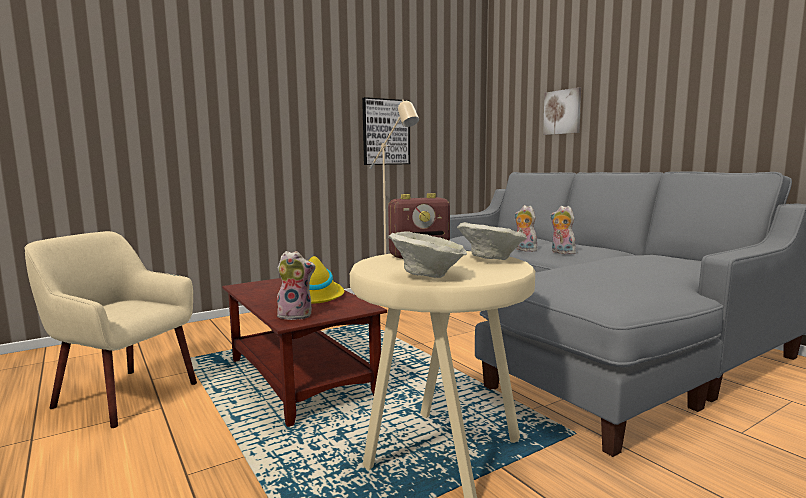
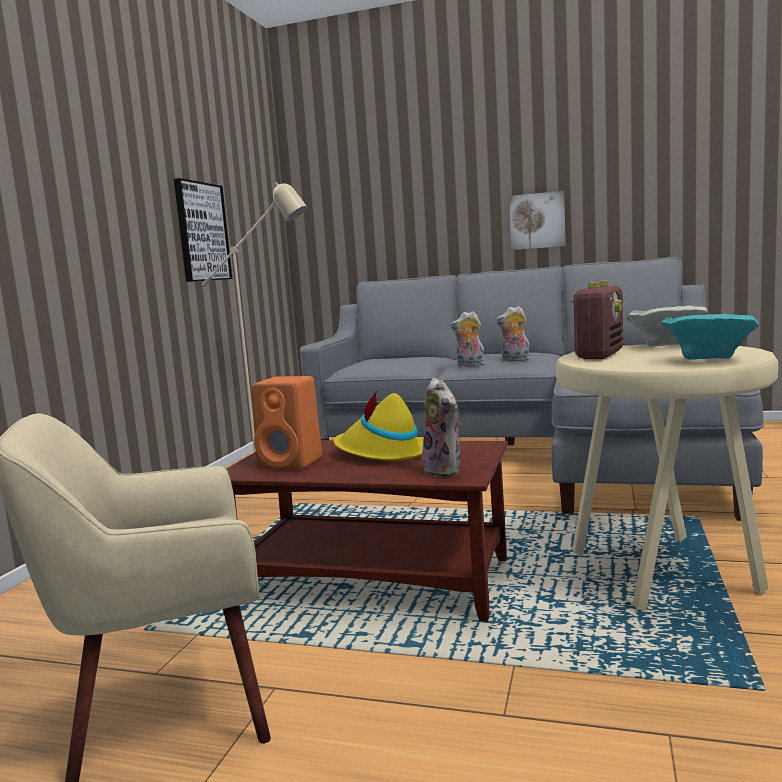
camera: 40 degrees left, 0 degrees up
plush toy [277,251,315,320] -> plush toy turned 105 degrees clockwise [422,378,461,477]
beige bowl [388,231,467,278] -> turquoise bowl [661,314,759,360]
picture [543,87,582,135] -> picture moved to [509,191,566,250]
none -> orange speaker [252,376,322,470]

